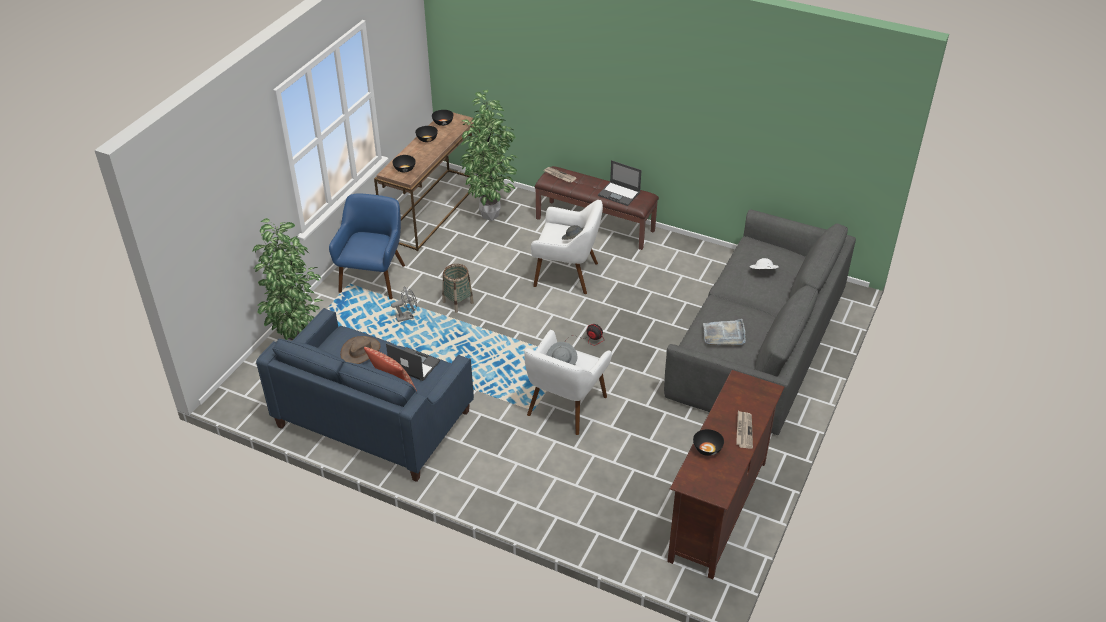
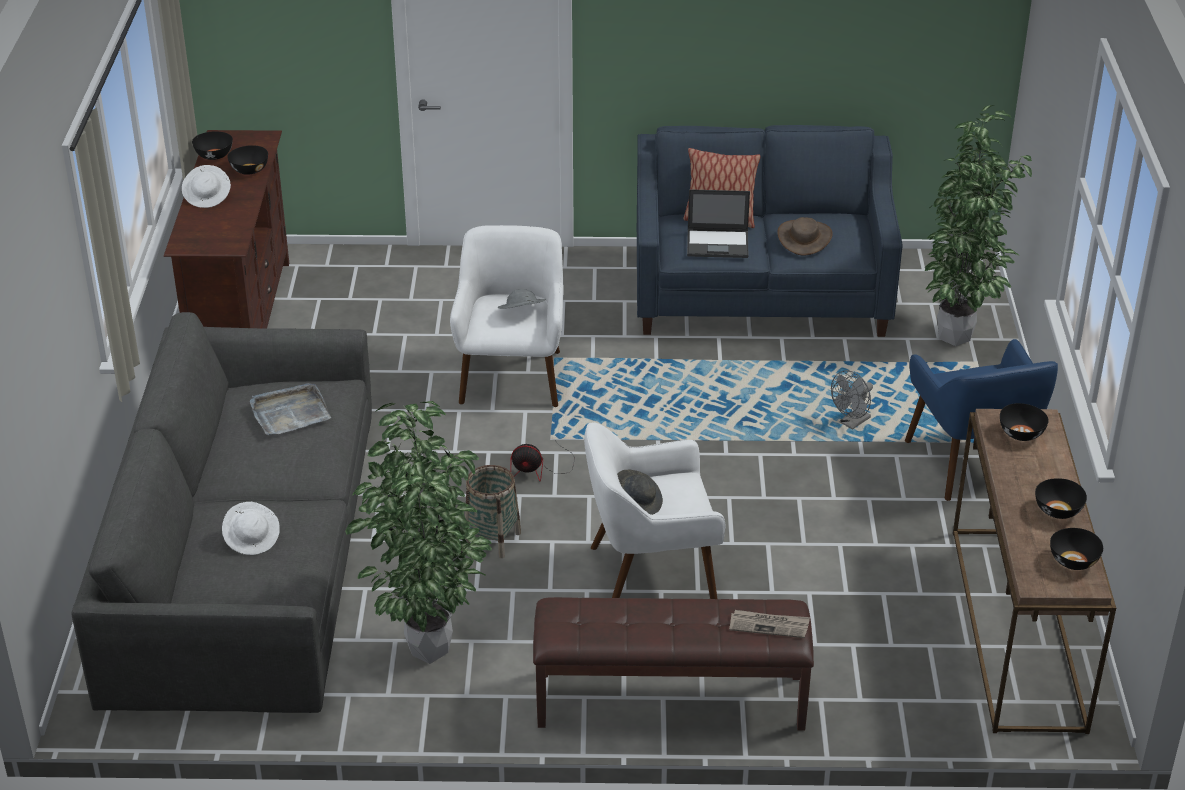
camera: 155 degrees right, 5 degrees down
basket [442,264,474,313] -> basket moved to [465,465,521,558]
potted plant [460,90,520,221] -> potted plant moved to [345,401,492,664]
laptop [598,160,641,206] -> none
newspaper [736,411,753,449] -> white hat [182,165,231,208]
none -> black bowl [192,132,233,160]

